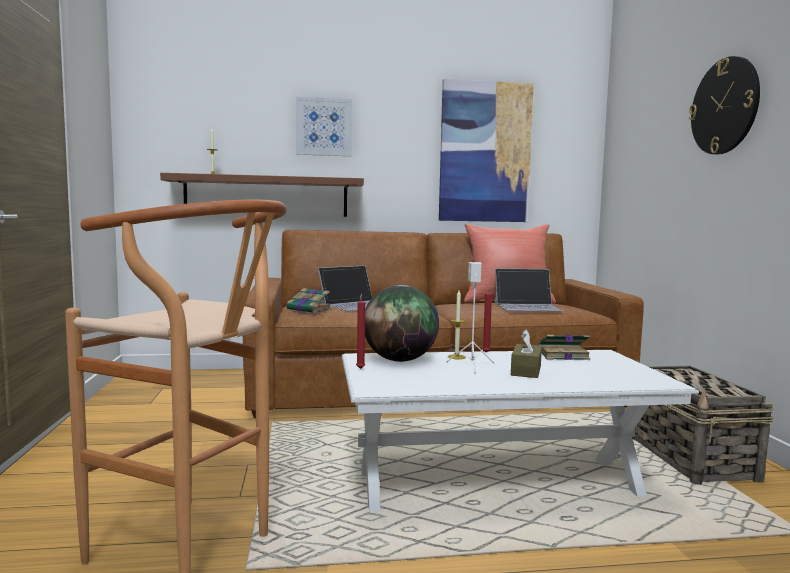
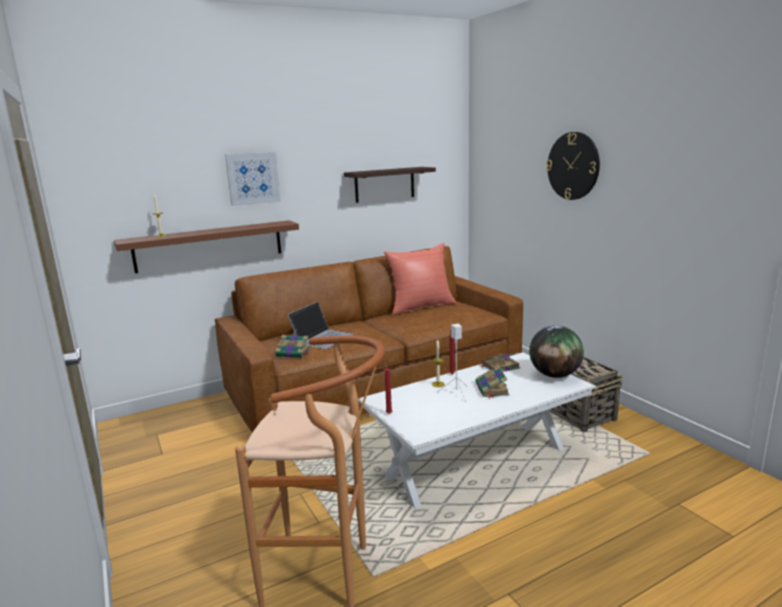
camera: 20 degrees left, 10 degrees up
globe [365,285,439,362] -> globe moved to [529,325,584,378]
picture [439,79,534,222] -> shelf [344,167,436,203]
laptop [495,268,563,311] -> none
brown tissue box [511,329,542,378] -> book [475,366,510,398]

